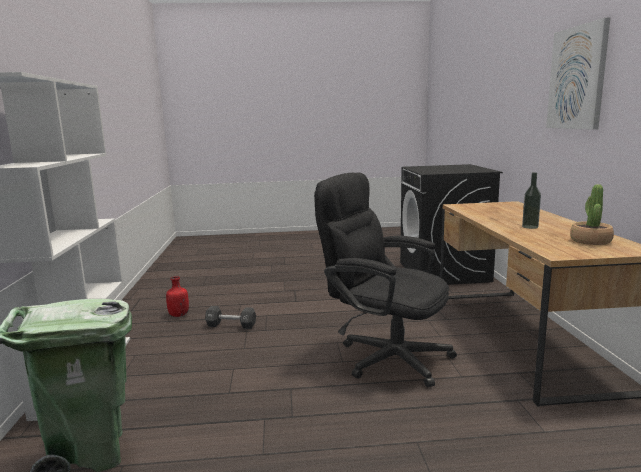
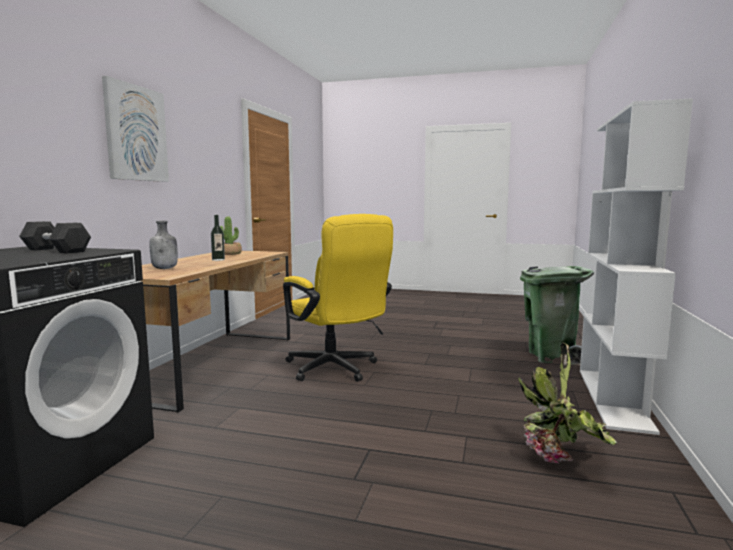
camera: 160 degrees left, 5 degrees down
red bottle [166,276,189,317] -> potted plant [518,342,617,464]
black dumbbell [205,306,256,329] -> black dumbbell moved to [19,221,91,254]
black office chair [314,172,457,387] -> yellow office chair [283,214,393,382]
none -> grey bottle [150,221,178,269]

